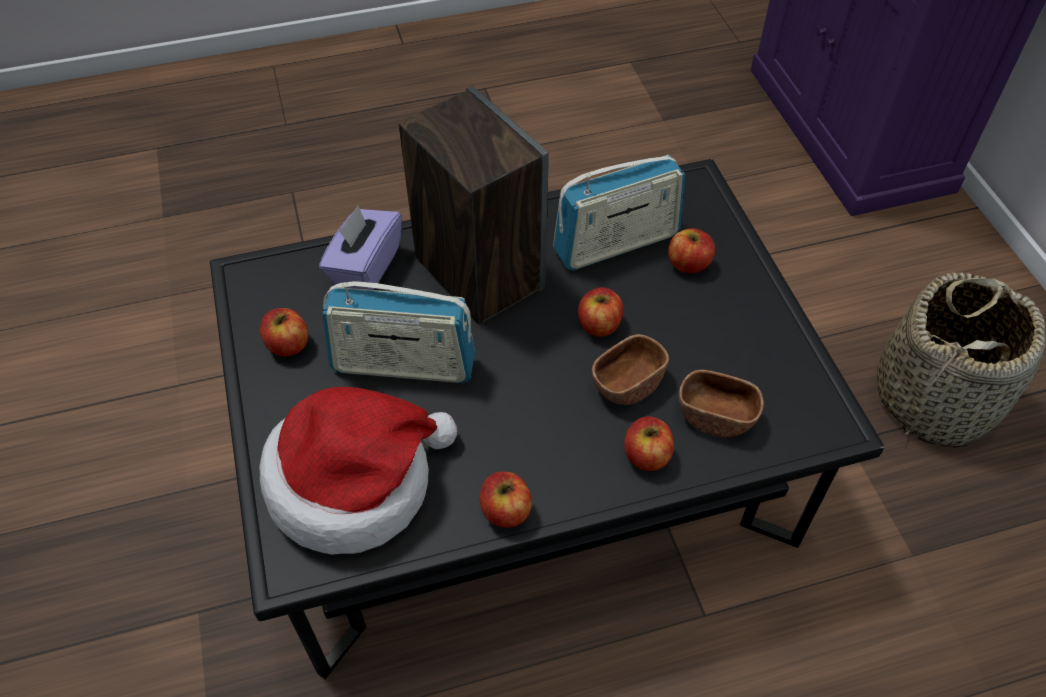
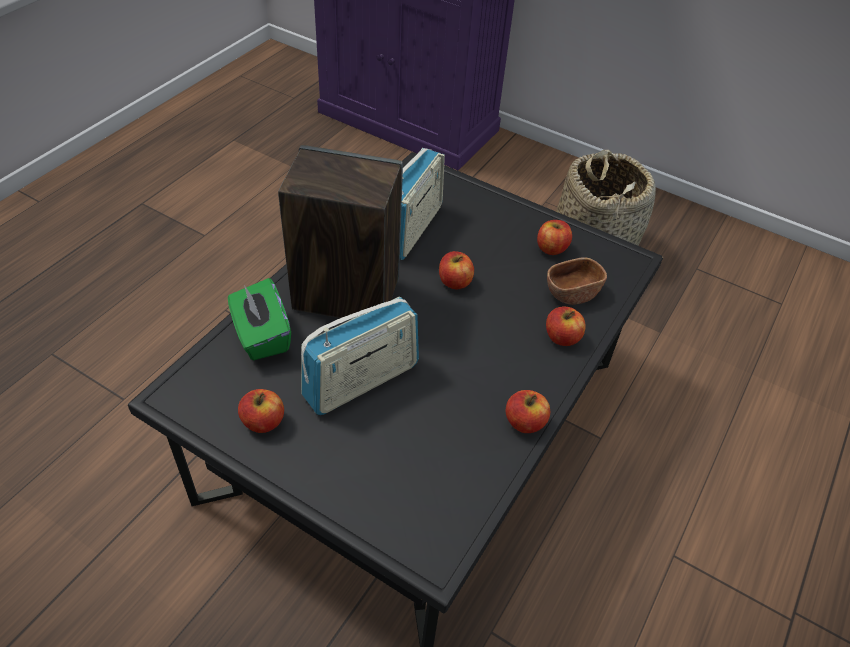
camera: 45 degrees left, 5 degrees down
hat [259,387,457,555] -> none
purple tissue box [319,206,402,290] -> green tissue box [228,278,291,360]
brown bowl [592,334,669,405] -> none
apple [668,229,715,273] -> apple moved to [537,220,572,255]

